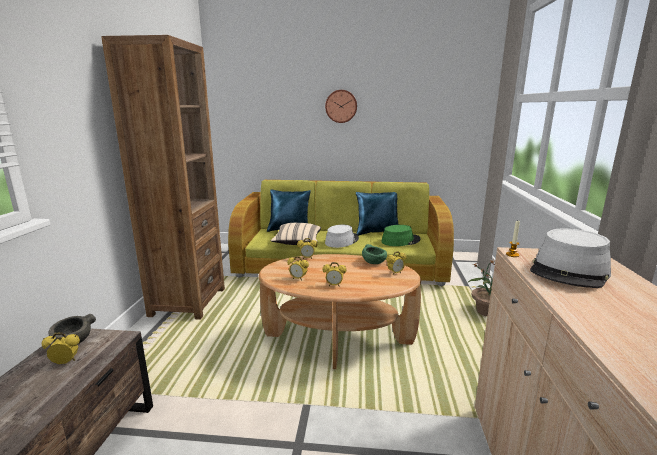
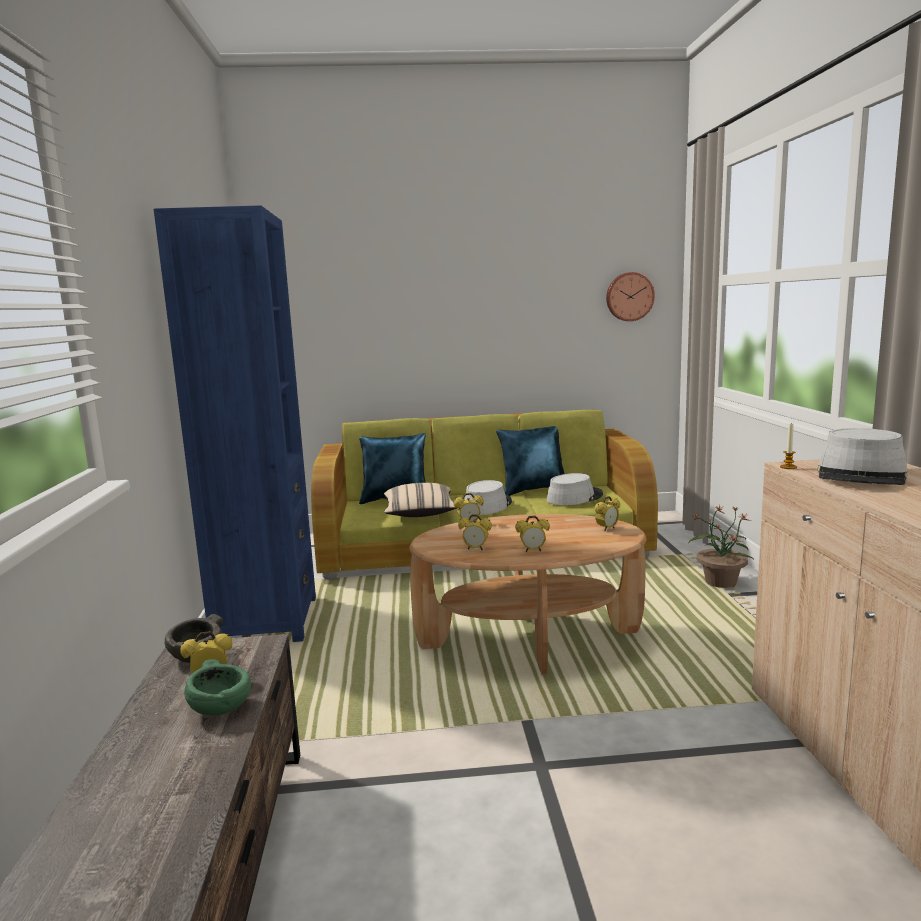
camera: 10 degrees left, 5 degrees down
brown bookcase [101,35,225,320] -> blue bookcase [154,205,316,642]
wall clock [325,90,357,123] -> wall clock moved to [606,272,655,321]
green bowl [362,244,387,264] -> green bowl moved to [184,659,251,715]
green hat [381,225,420,246] -> grey hat [547,473,603,505]

